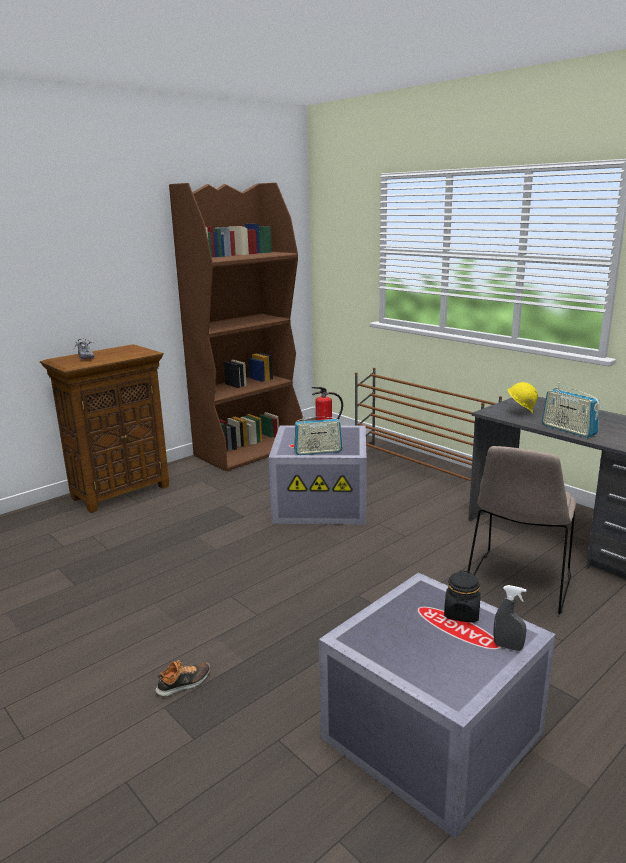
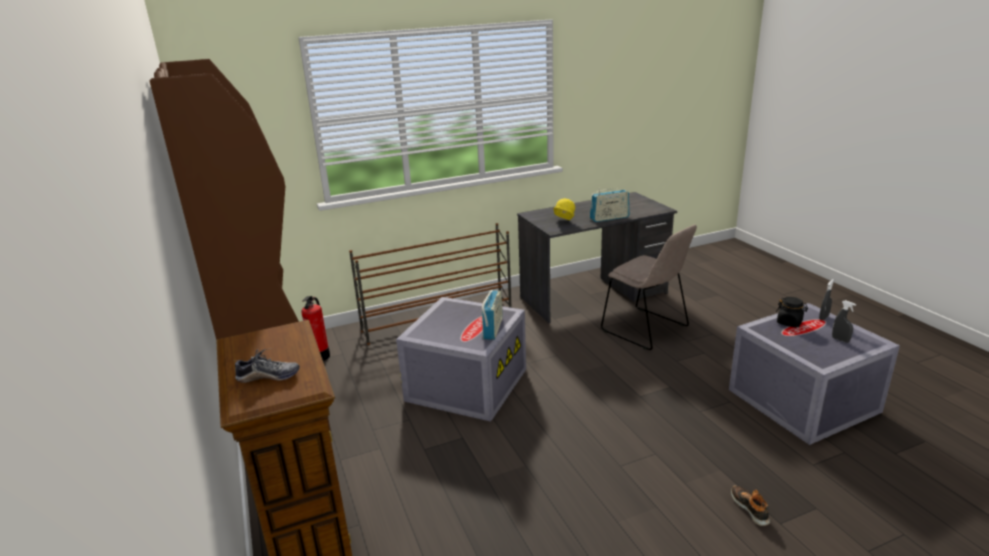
camera: 70 degrees left, 5 degrees up
none -> grey spray bottle [832,300,856,343]

